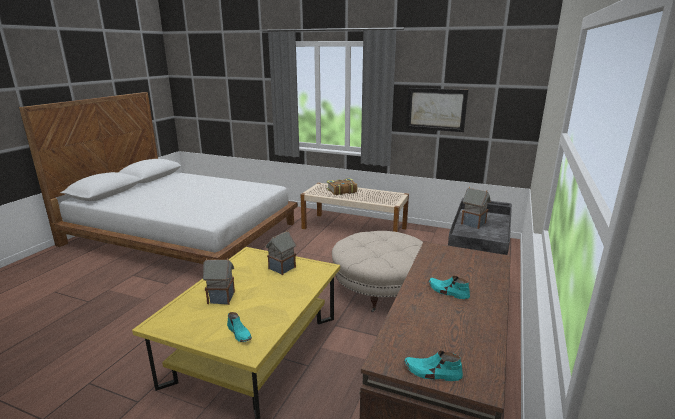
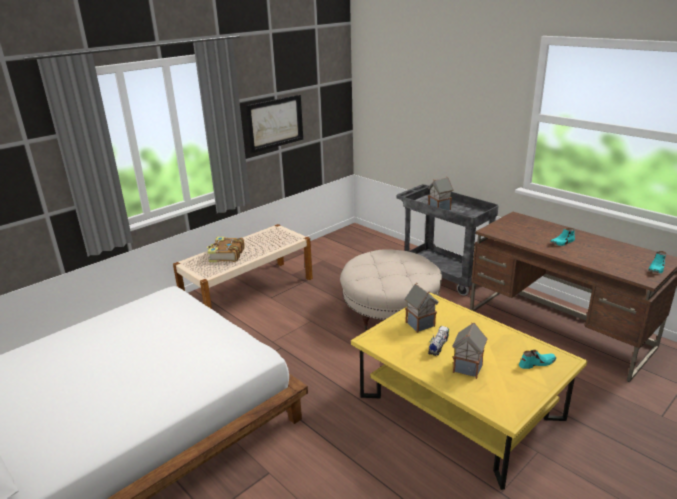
camera: 65 degrees left, 5 degrees up
none -> toy truck [428,326,449,356]

